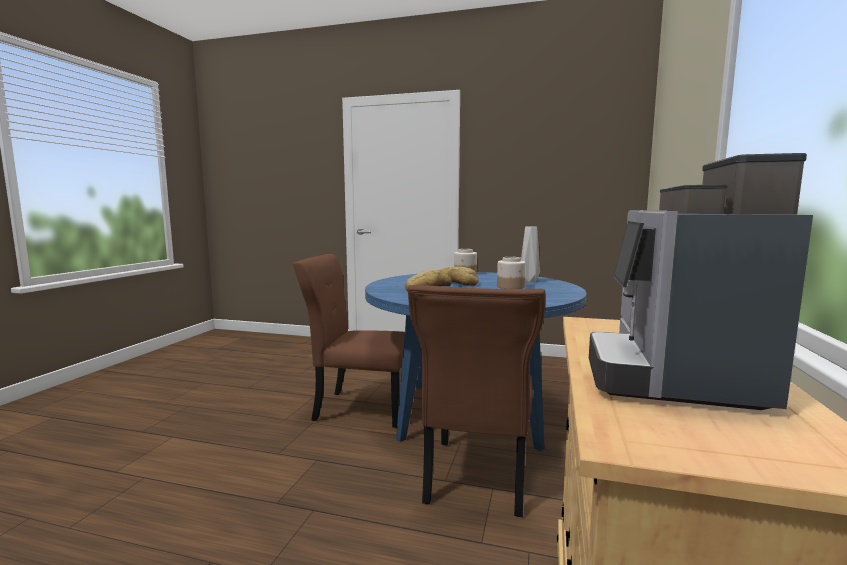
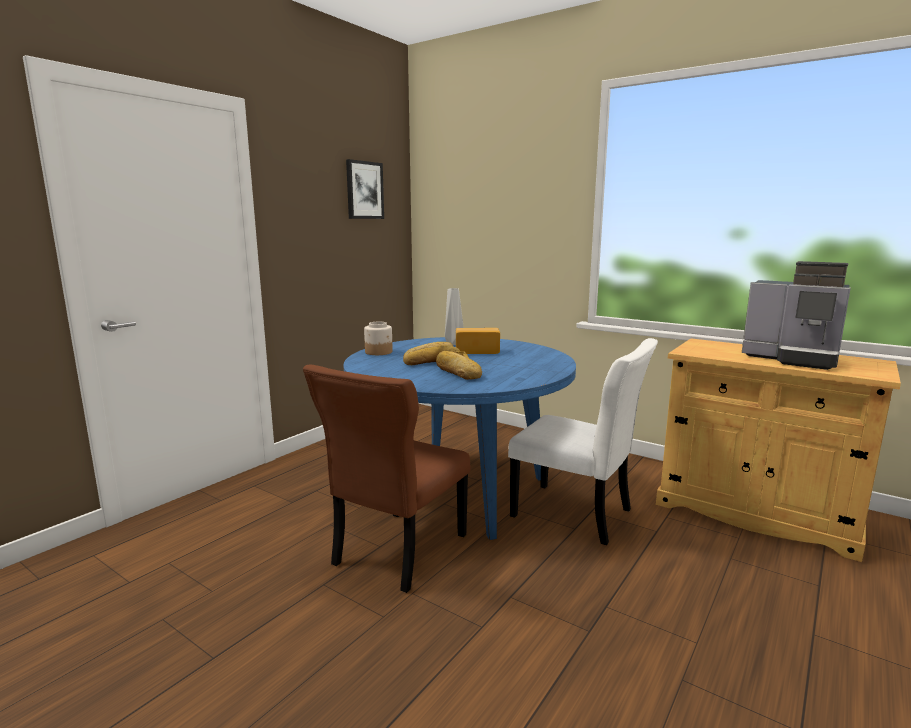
camera: 70 degrees left, 5 degrees up
brown chair [408,285,546,517] -> white chair [508,338,658,545]
jar [497,257,526,289] -> bread [456,328,500,354]
none -> picture [346,159,384,219]

